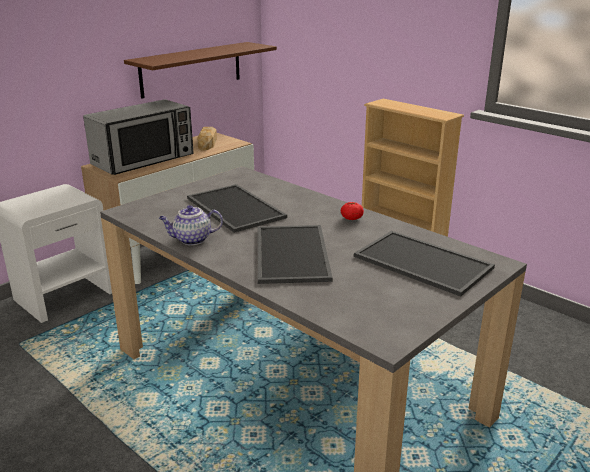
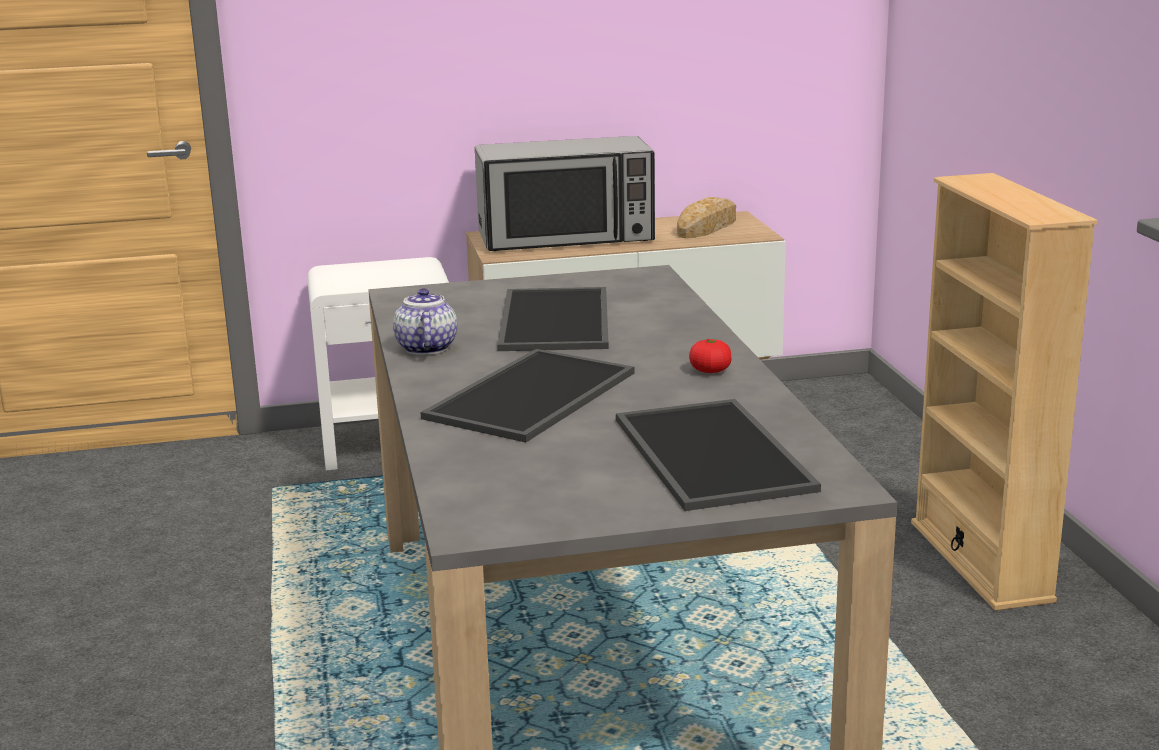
camera: 35 degrees right, 5 degrees down
brown shelf [124,42,277,99] -> none
teapot [159,205,223,245] -> teapot turned 60 degrees clockwise [393,288,457,355]

